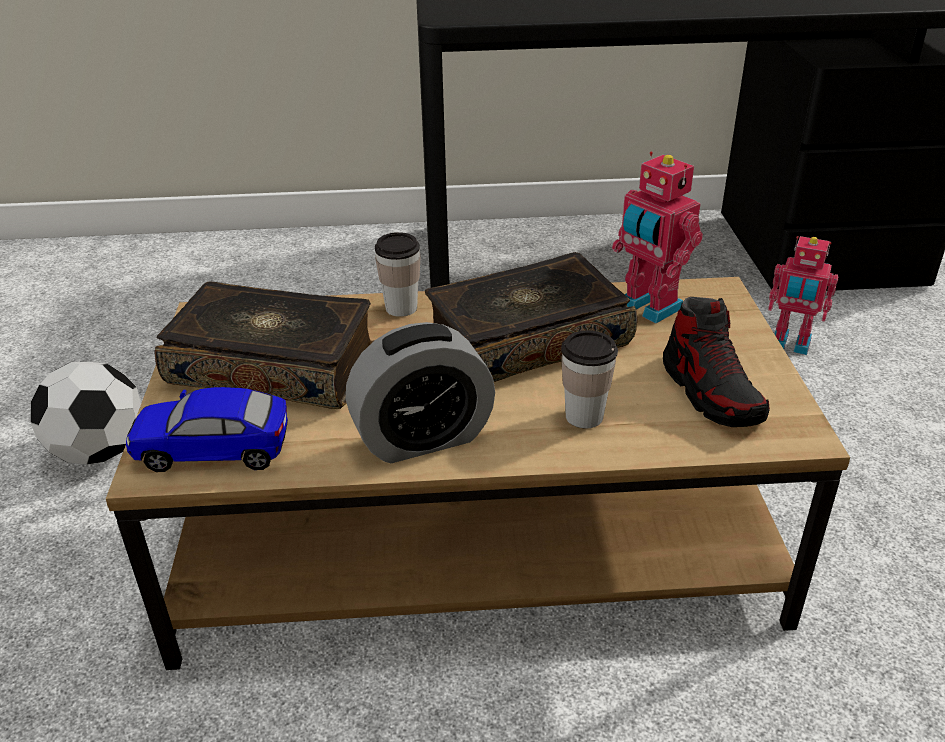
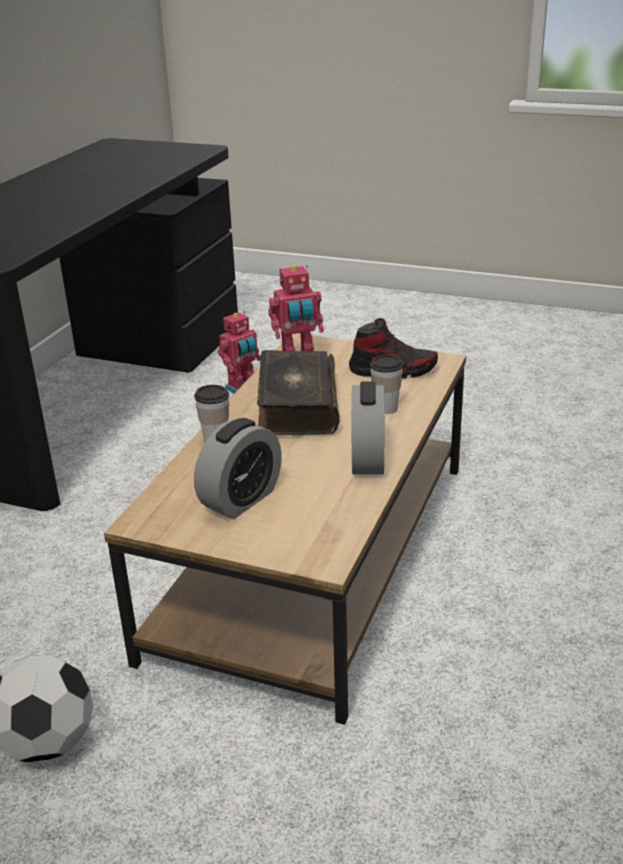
camera: 65 degrees left, 5 degrees down
toy car [126,387,288,472] -> none
book [155,282,374,409] -> alarm clock [194,418,282,519]

